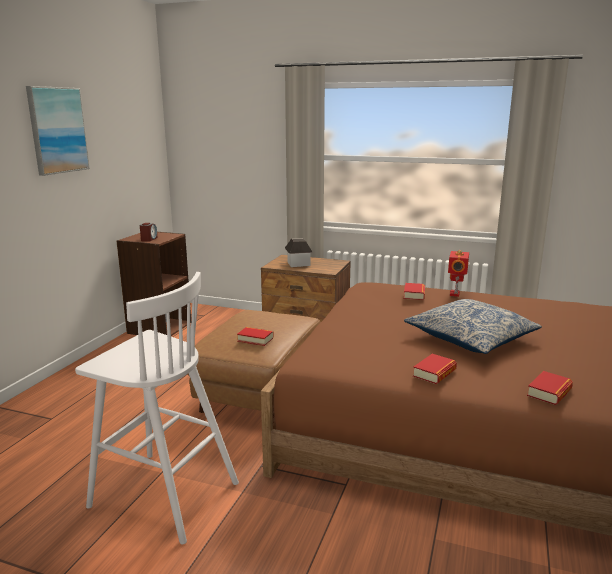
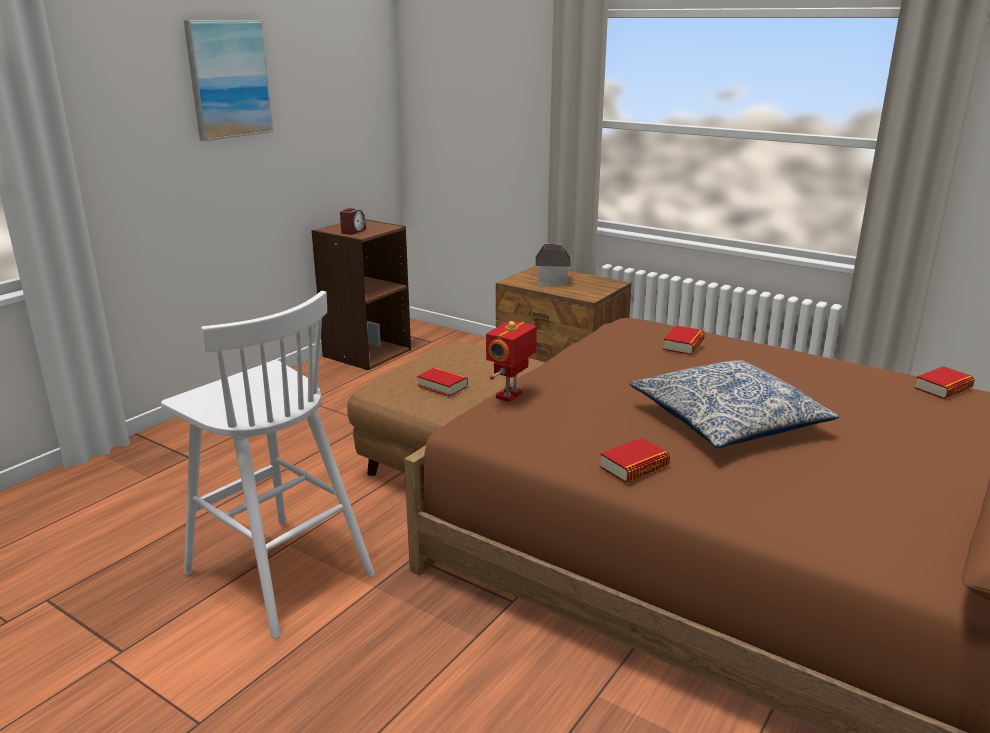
camera: 15 degrees right, 5 degrees up
toy robot [448,250,469,297] -> toy robot moved to [486,320,537,402]
book [527,371,573,405] -> book moved to [914,366,975,399]

